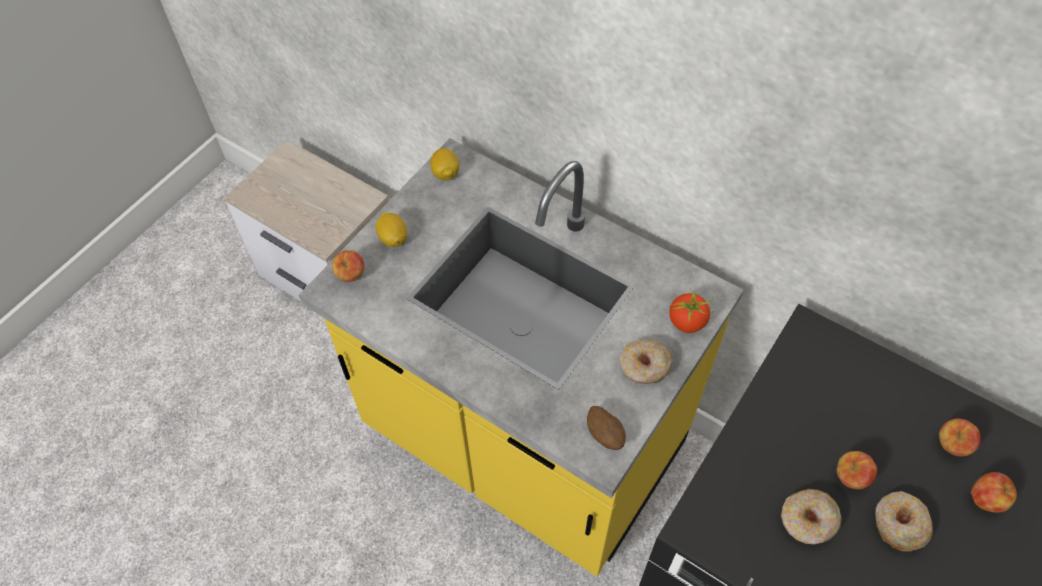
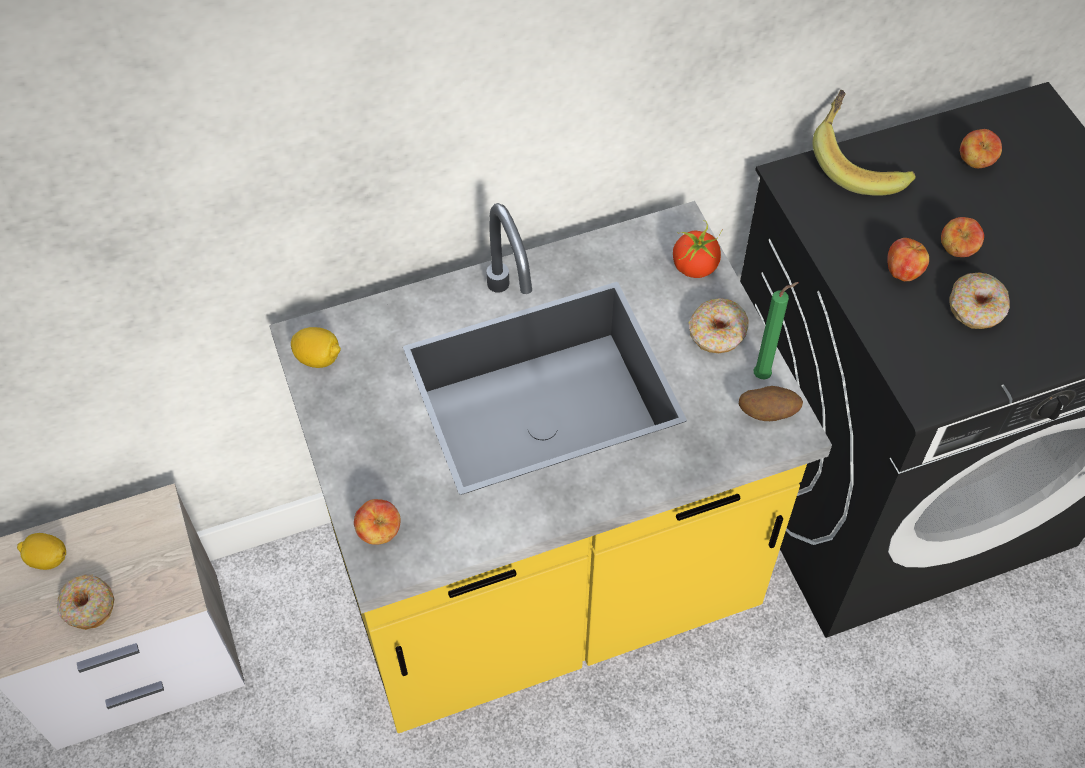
camera: 55 degrees left, 0 degrees up
lemon [376,212,407,247] -> lemon moved to [17,533,66,570]
donut [875,491,933,551] -> donut moved to [57,575,114,630]
apple [971,472,1017,513] -> apple moved to [888,238,929,281]
none -> green candle [754,282,799,379]
none -> banana [813,90,916,196]

